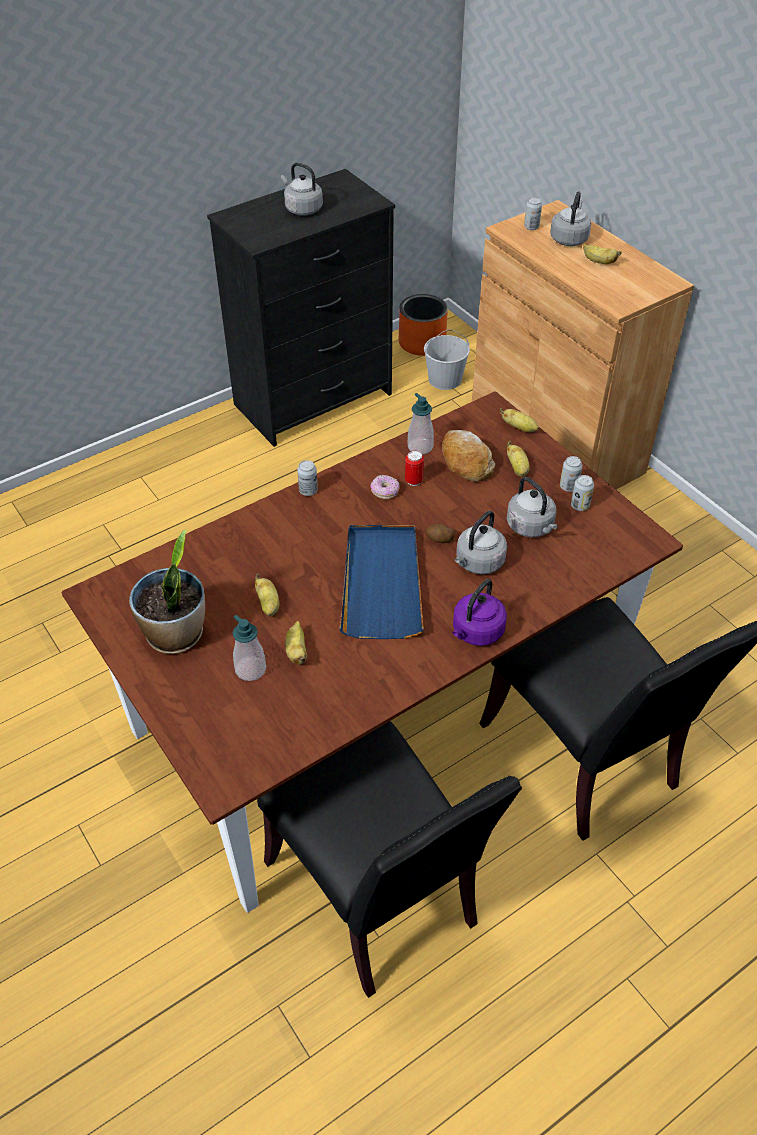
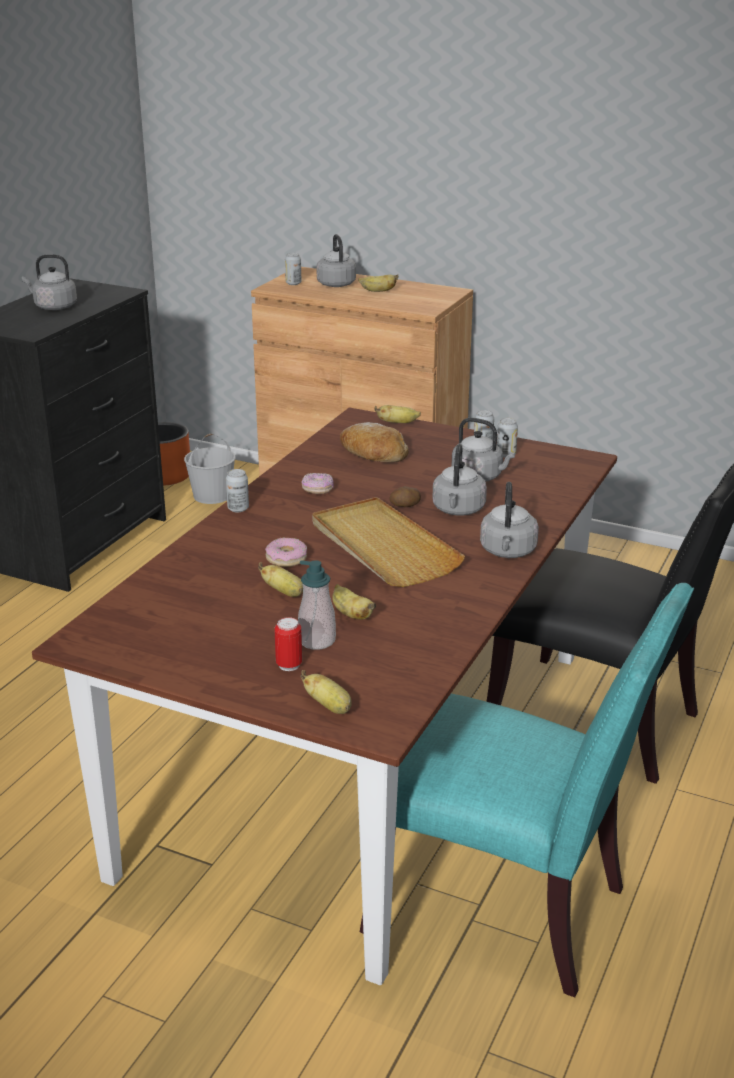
camera: 30 degrees left, 20 degrees down
potted plant [129,530,205,654] -> none
black chair [257,721,522,998] -> turquoise chair [360,583,694,997]
blue tray [340,525,424,639] -> beige tray [312,497,465,587]
can [405,451,424,486] -> can moved to [275,617,302,671]
soap dispenser [408,393,434,455] -> none
purple kettle [452,579,507,646] -> grey kettle [480,482,539,558]
banana [507,441,530,477] -> banana moved to [300,670,352,714]
none -> donut [265,537,307,567]

